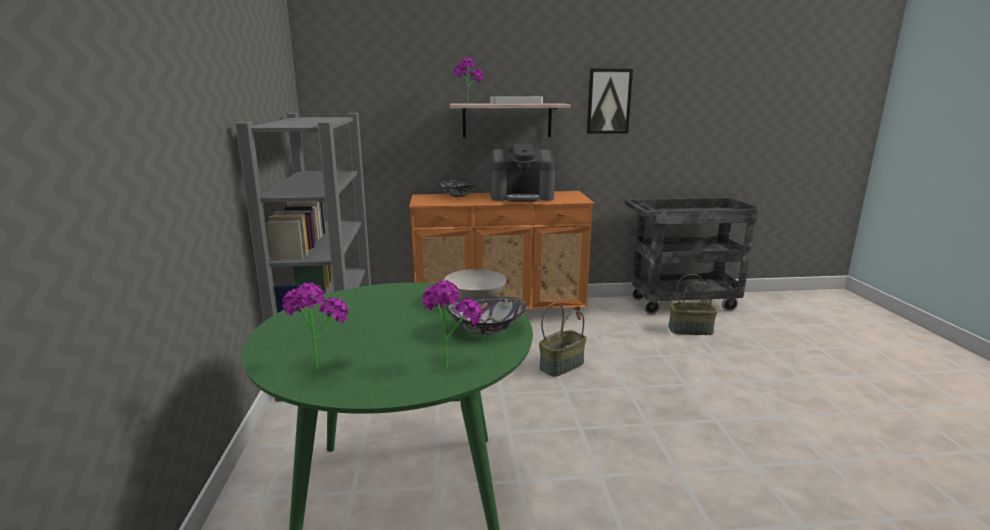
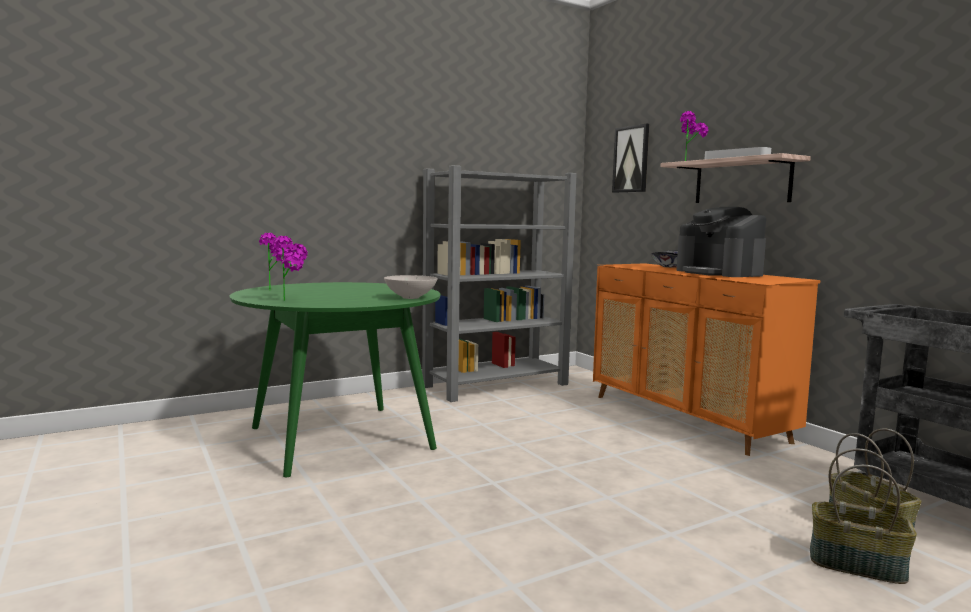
camera: 65 degrees right, 10 degrees down
bowl [446,297,526,334] -> none
basket [539,303,587,377] -> basket moved to [810,449,917,584]
picture [587,69,633,134] -> picture moved to [612,123,649,193]

